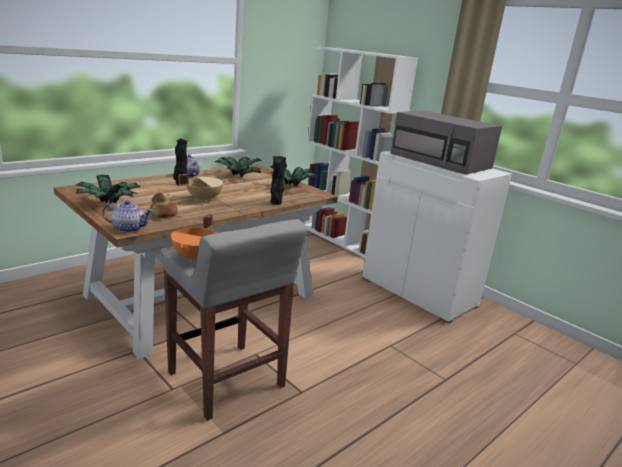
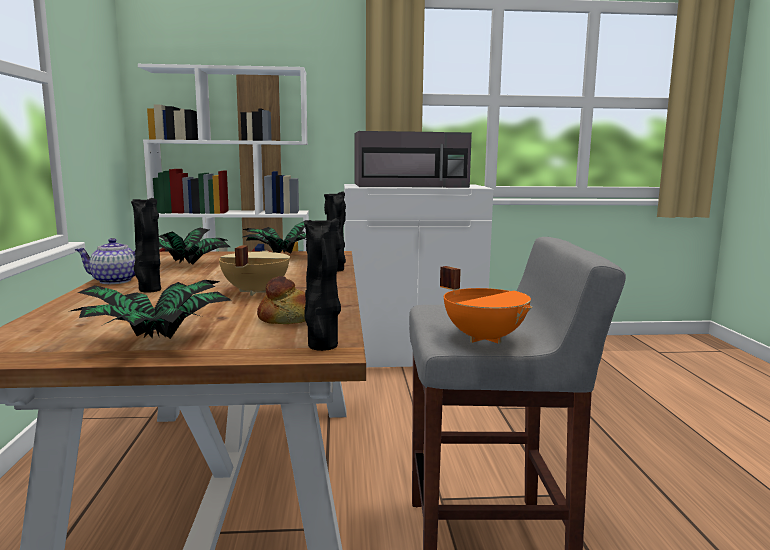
camera: 50 degrees left, 10 degrees down
teapot [102,200,153,233] -> black vase [304,218,343,351]

